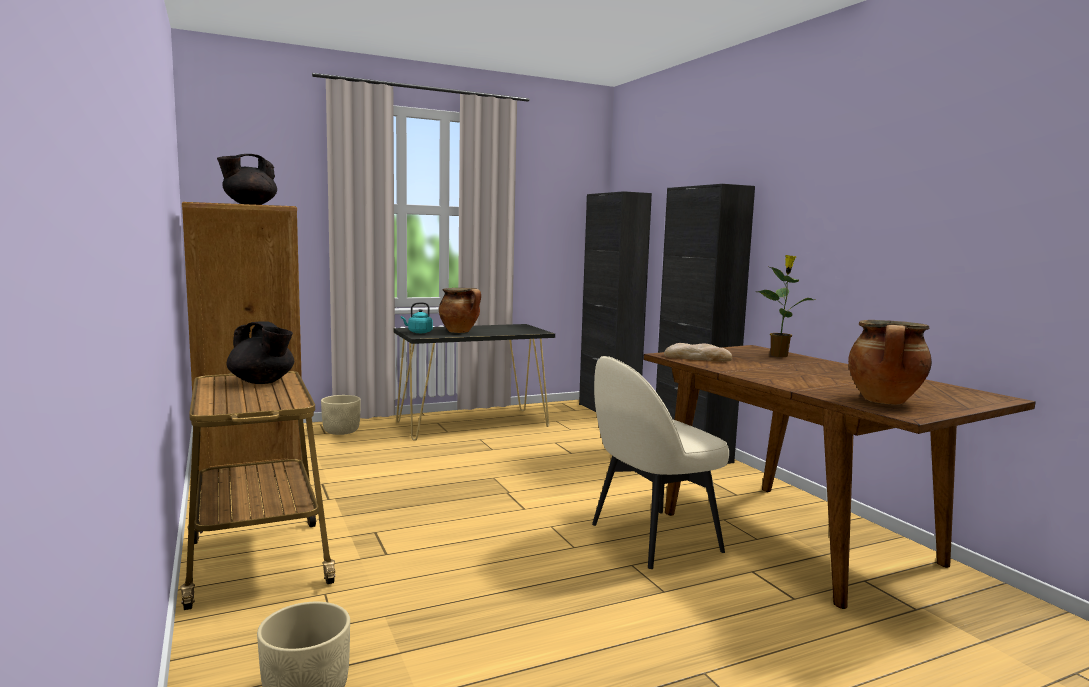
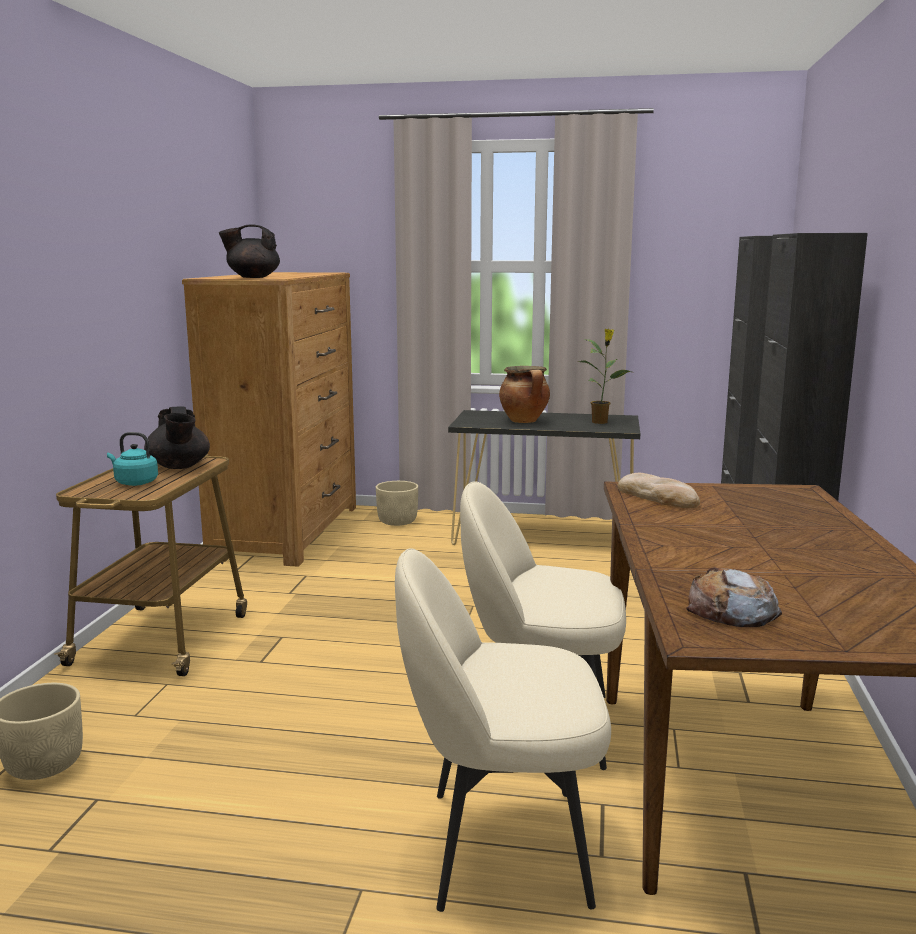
camera: 35 degrees right, 5 degrees up
turquoise kettle [401,302,433,333] -> turquoise kettle moved to [107,432,158,486]
potted plant [757,255,814,357] -> potted plant moved to [579,329,631,424]
cooking pot [848,320,932,405] -> bread [686,567,782,627]
none -> beige chair [395,548,611,912]

